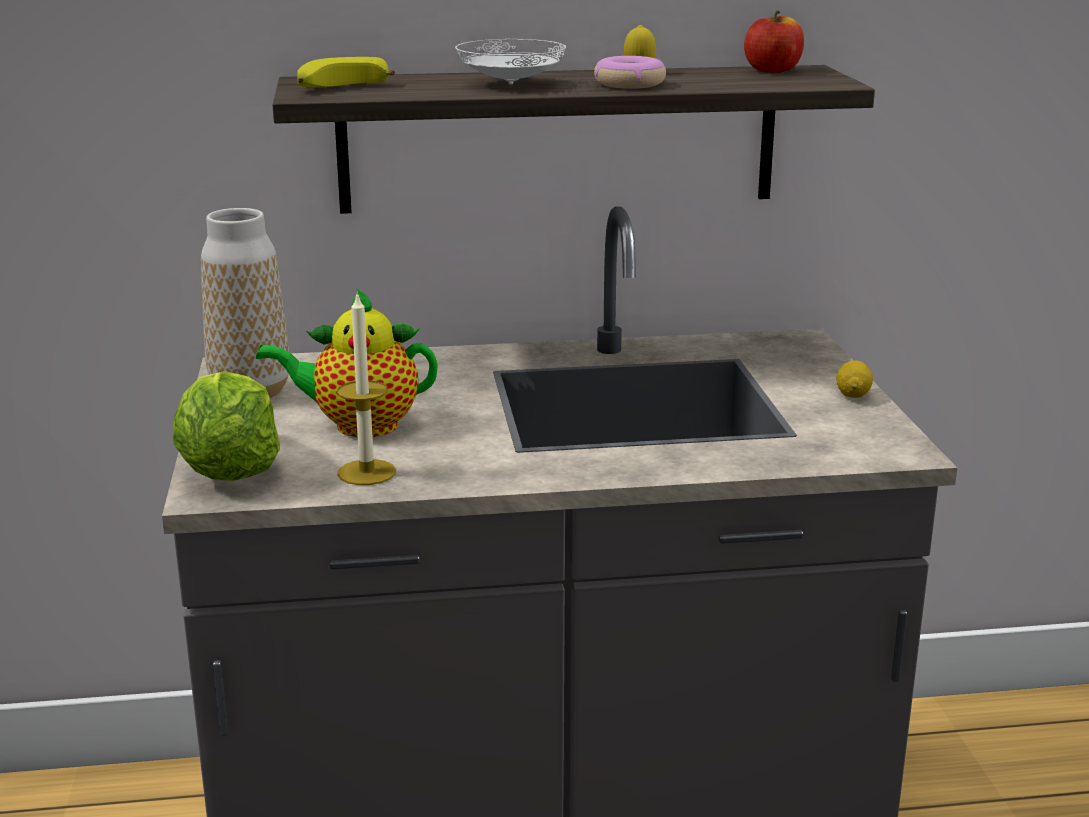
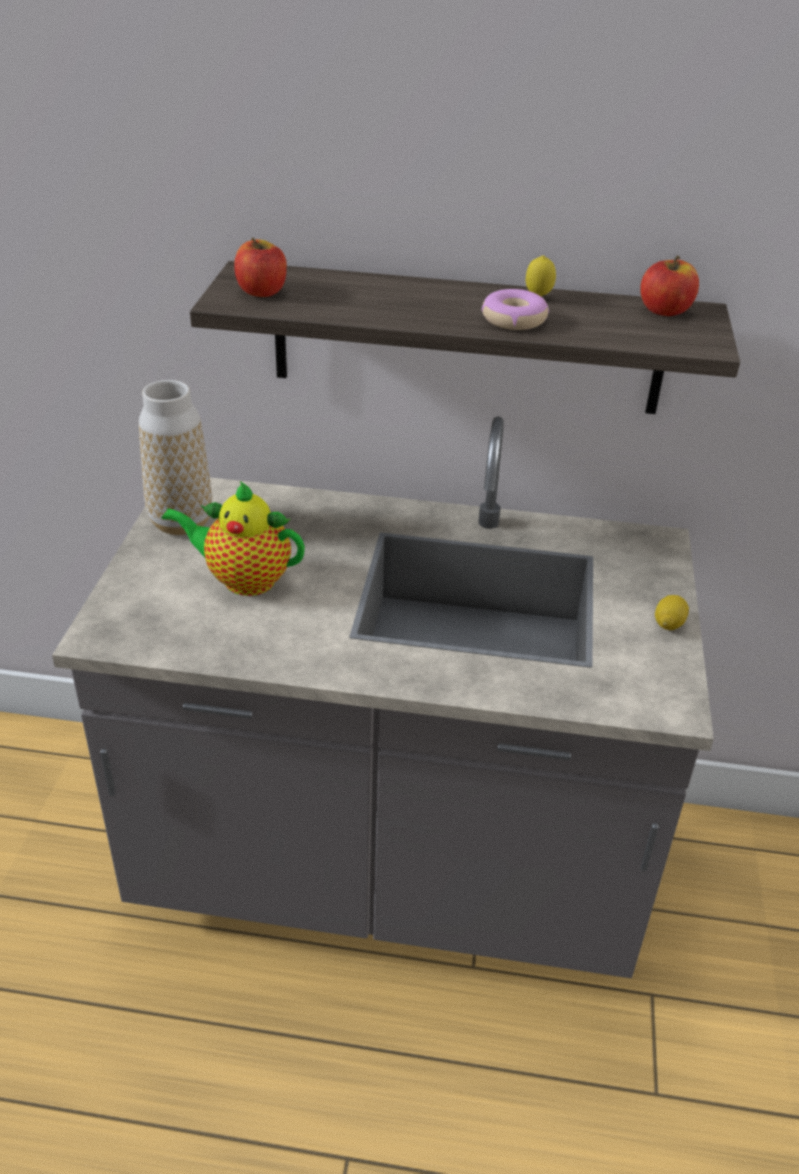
camera: 15 degrees right, 15 degrees up
lettuce [173,371,280,481] -> none
banana [297,57,395,87] -> apple [234,237,287,297]
candle [337,292,396,485] -> none
white plate [455,39,566,85] -> none

